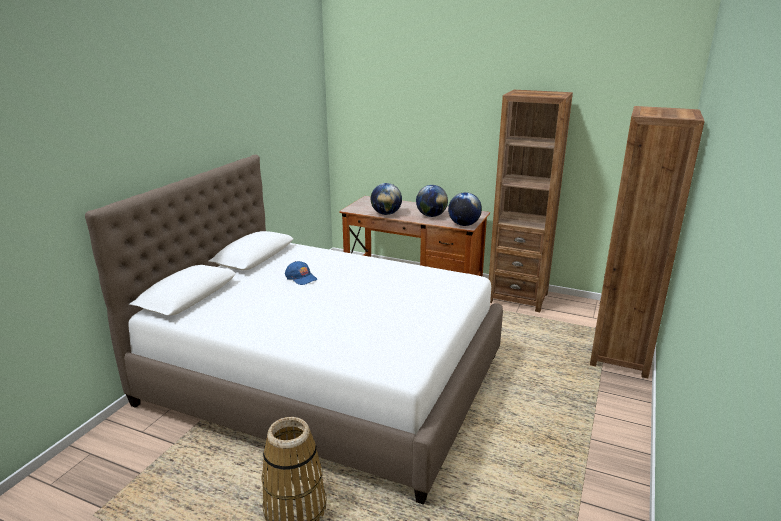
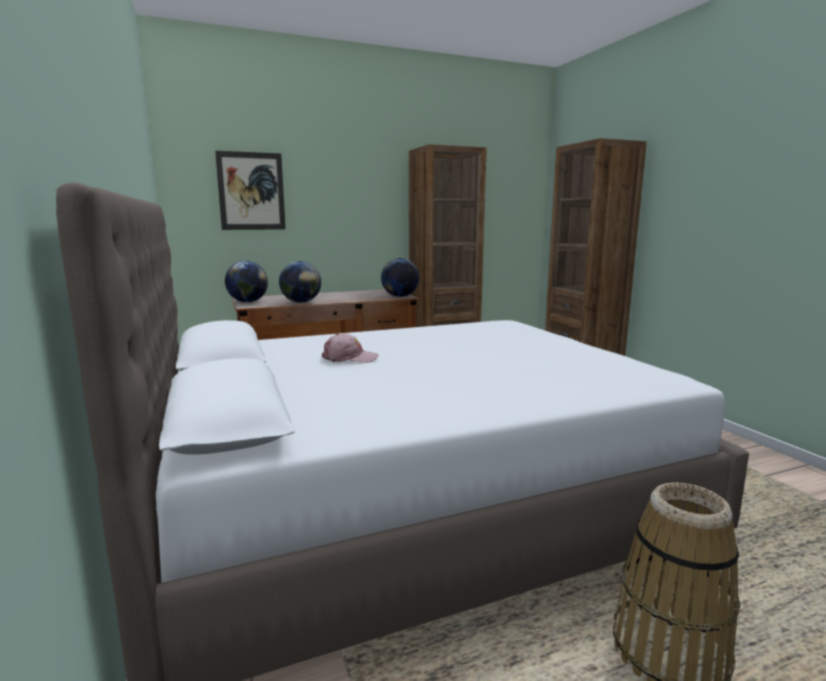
camera: 45 degrees left, 10 degrees down
blue cap [285,261,317,285] -> pink cap [322,333,379,363]
globe [416,185,448,217] -> globe moved to [225,261,268,302]
none -> picture [215,151,286,230]

